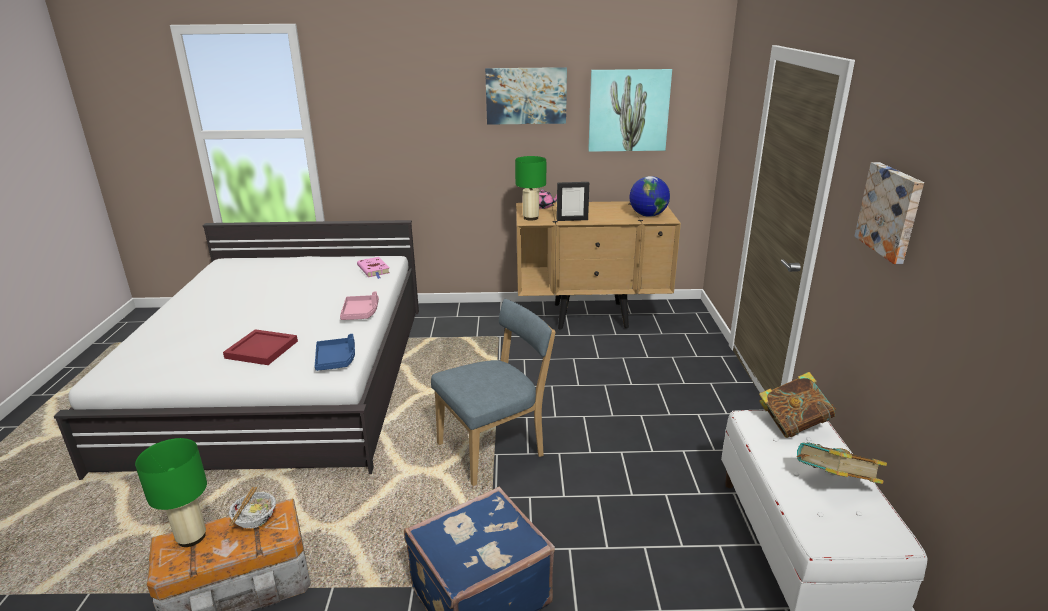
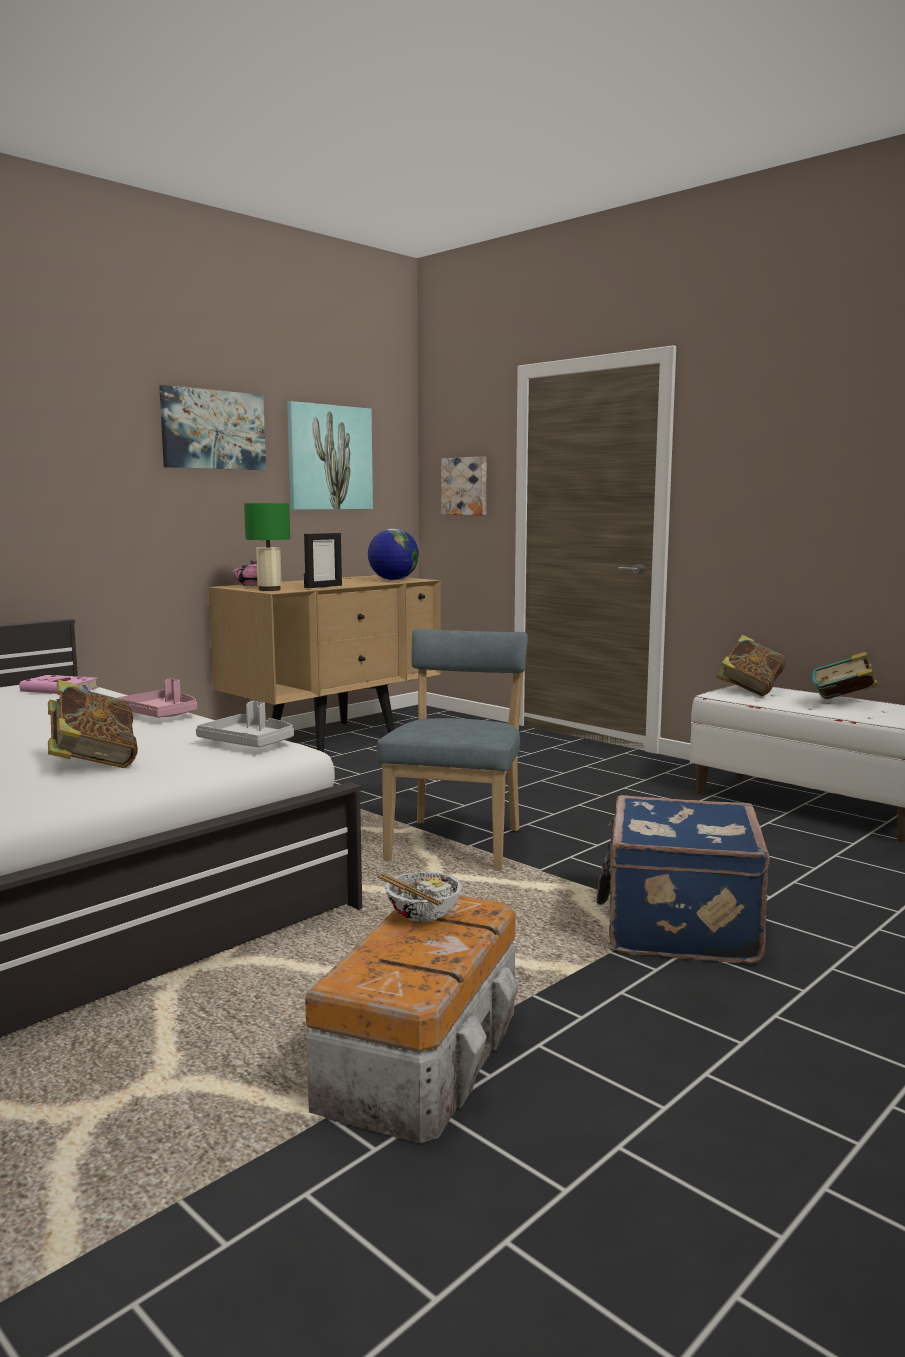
camera: 45 degrees left, 15 degrees down
green table lamp [135,438,207,547] -> none
red tray [223,329,298,365] -> book [48,680,138,768]
blue tray [315,334,355,371] -> grey tray [196,701,294,747]
picture [854,162,924,264] -> picture moved to [441,457,487,515]

